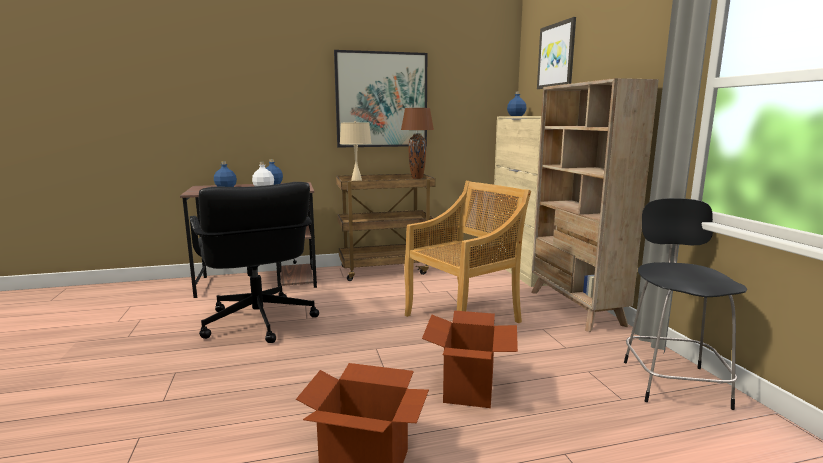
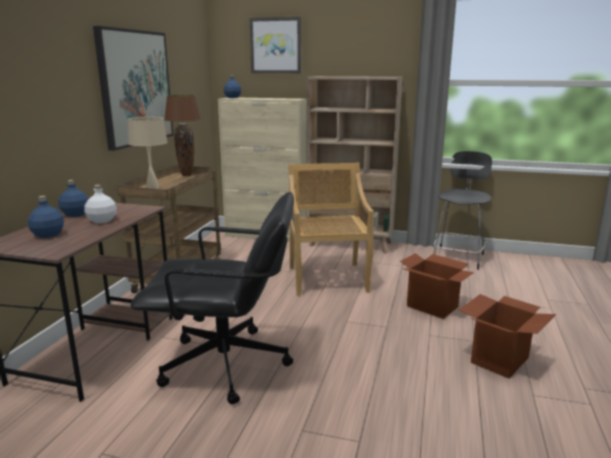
camera: 60 degrees left, 5 degrees up
black chair [624,198,747,410] -> black chair turned 75 degrees clockwise [433,151,492,270]

